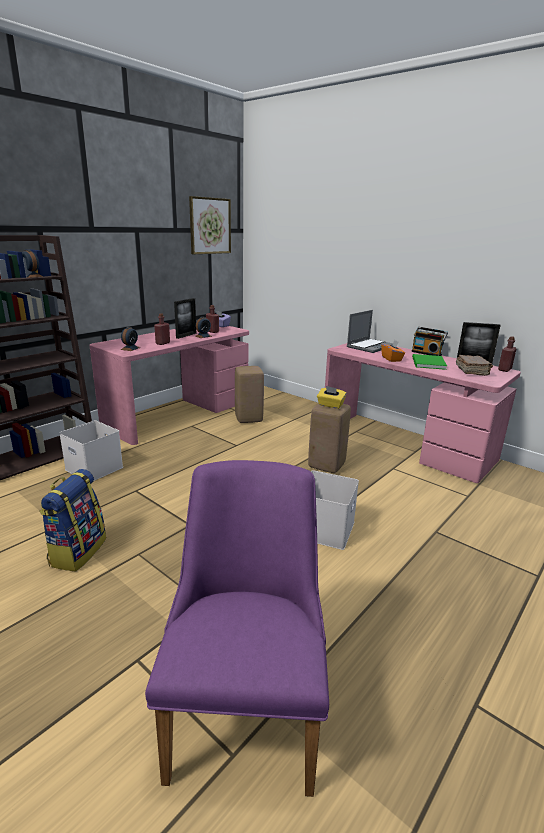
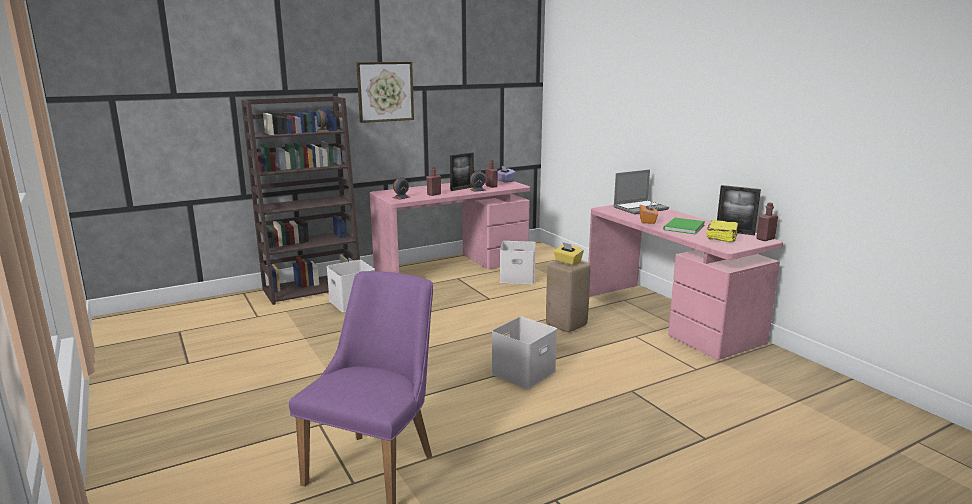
camera: 20 degrees right, 5 degrees down
backpack [40,469,106,571] -> none
picture [189,196,231,254] -> picture moved to [356,62,414,123]
beige stool [235,366,264,423] -> white storage box [500,241,536,284]
radio [411,327,448,356] -> none
brown book [456,355,493,376] -> yellow book [707,220,738,242]

